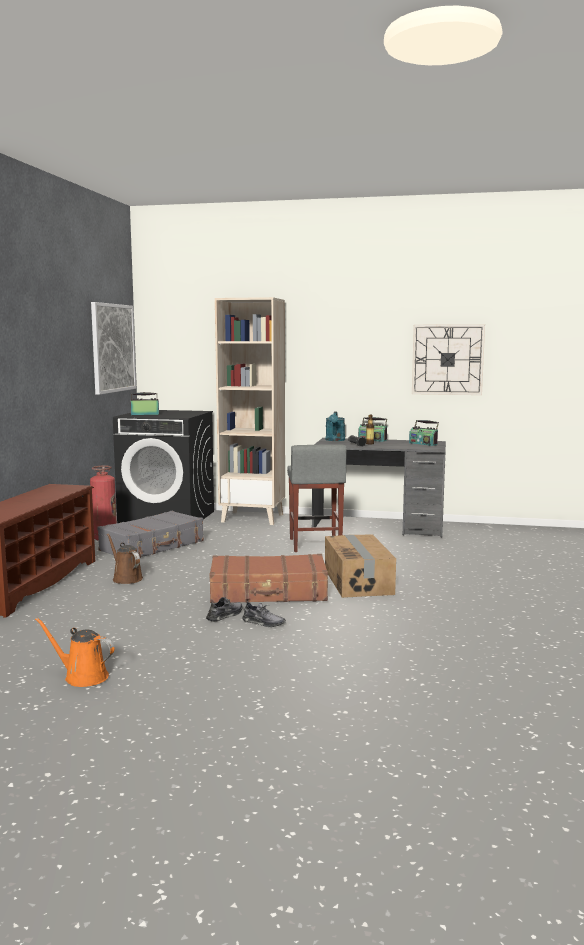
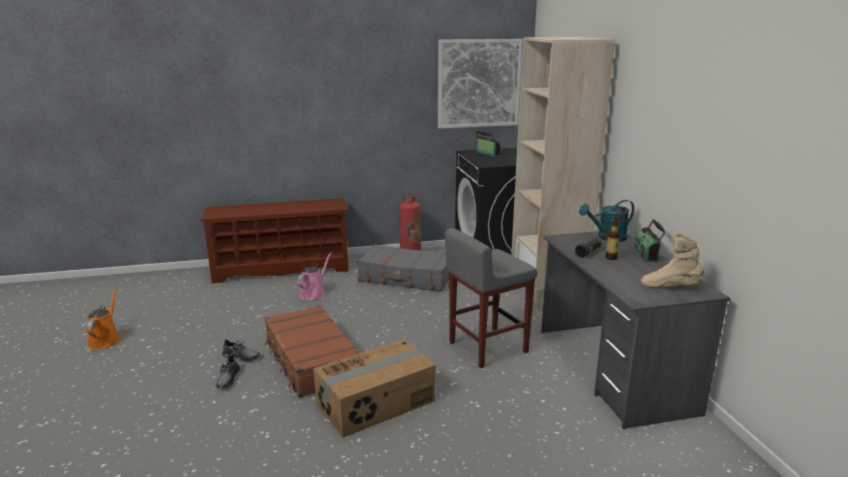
camera: 65 degrees right, 10 degrees up
brown watering can [107,533,143,584] -> pink watering can [297,252,332,300]
radio [409,420,439,446] -> beige boot [641,232,704,287]
wall clock [412,324,485,395] -> none

